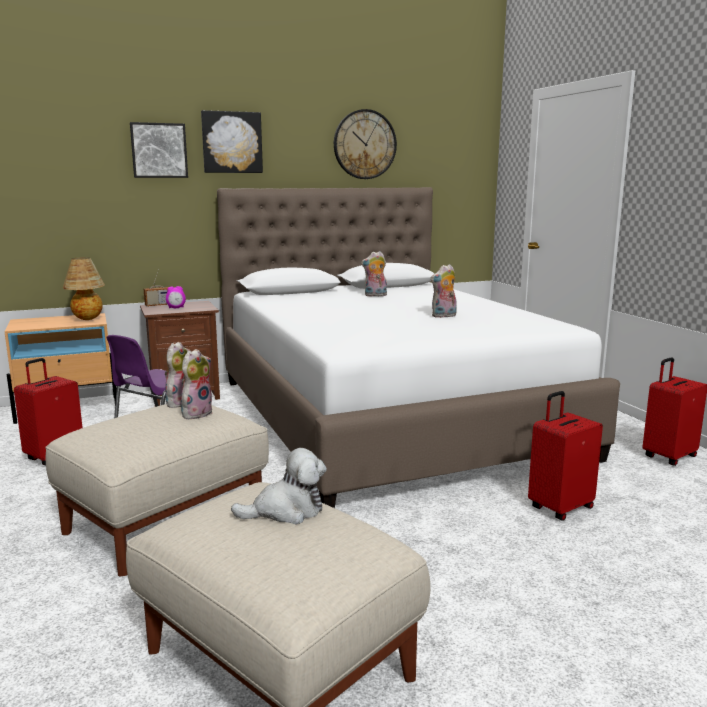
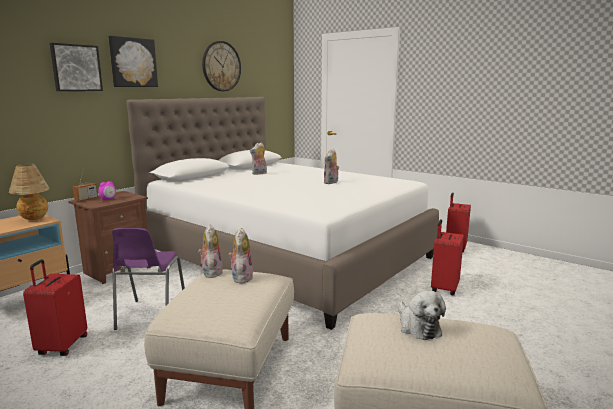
camera: 30 degrees left, 0 degrees up
plush toy [231,448,327,524] -> plush toy turned 120 degrees clockwise [398,291,446,340]

